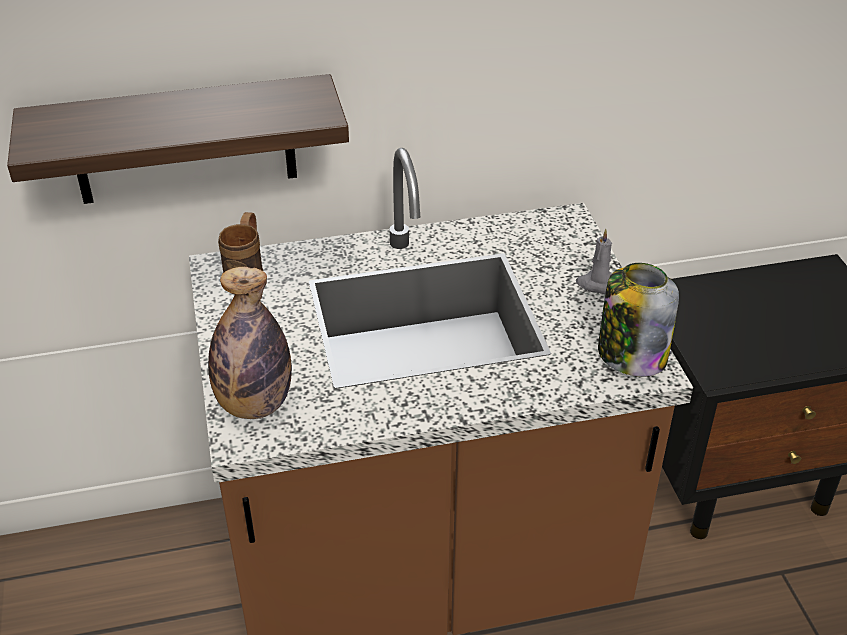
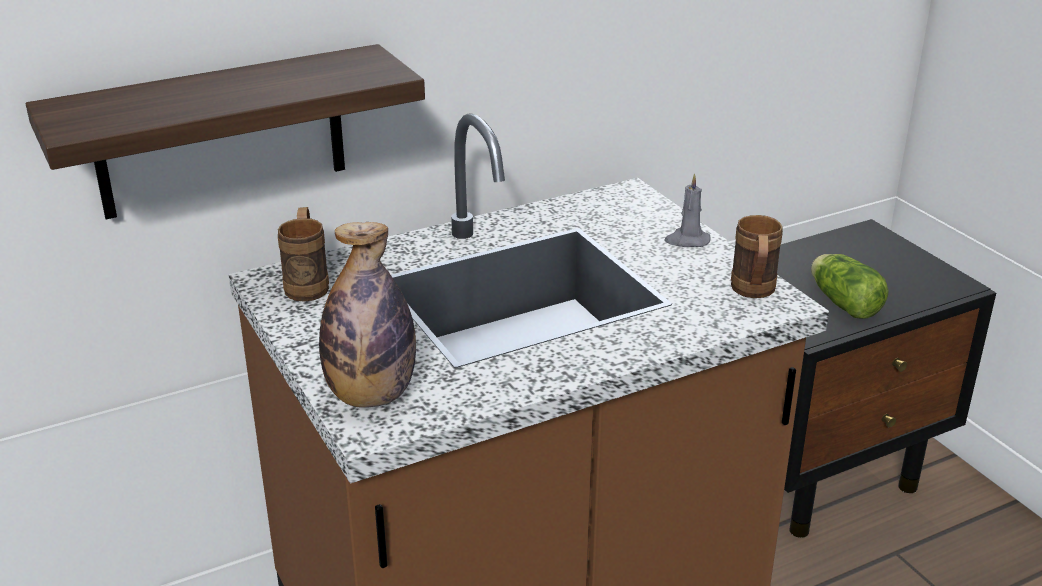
camera: 15 degrees left, 10 degrees down
jar [598,263,679,377] -> brown mug [731,215,783,298]
none -> lettuce [811,254,889,318]

